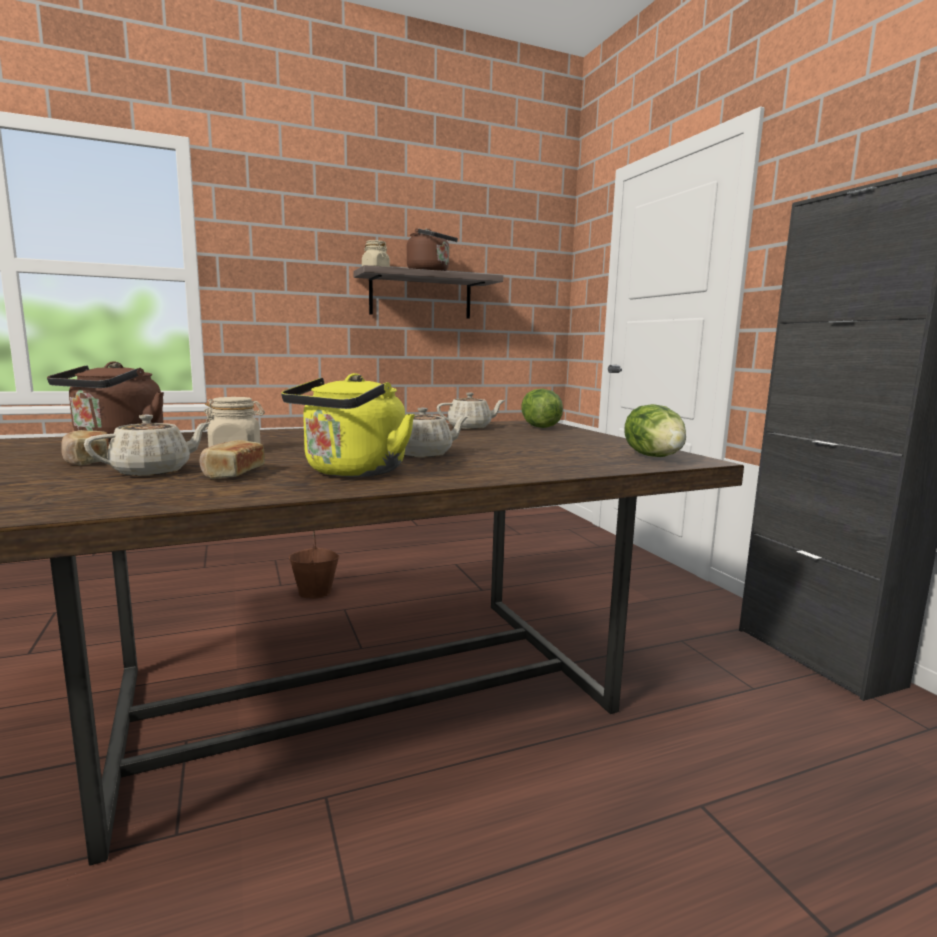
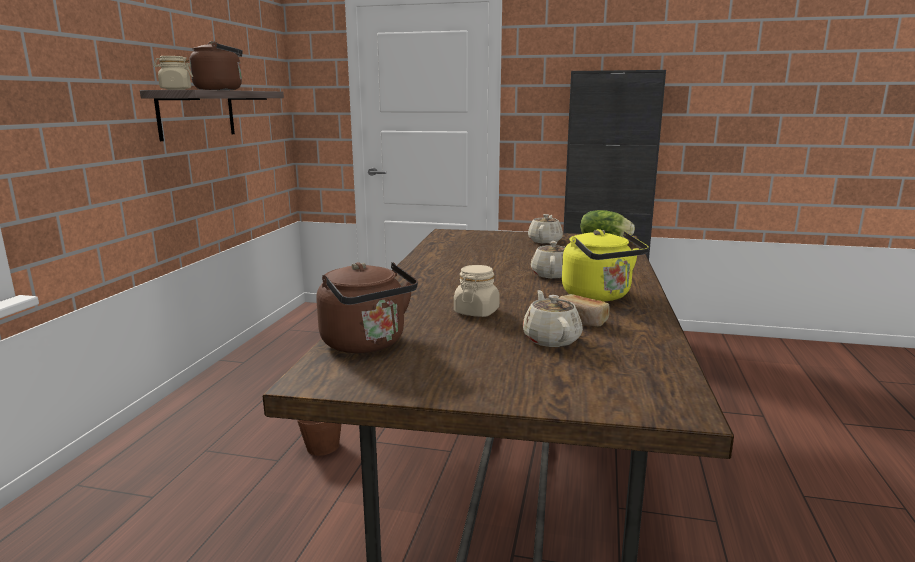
camera: 55 degrees left, 5 degrees up
bread [61,430,109,466] -> none
beige teapot [437,392,505,429] -> beige teapot moved to [528,214,563,244]
lettuce [521,389,563,428] -> none

